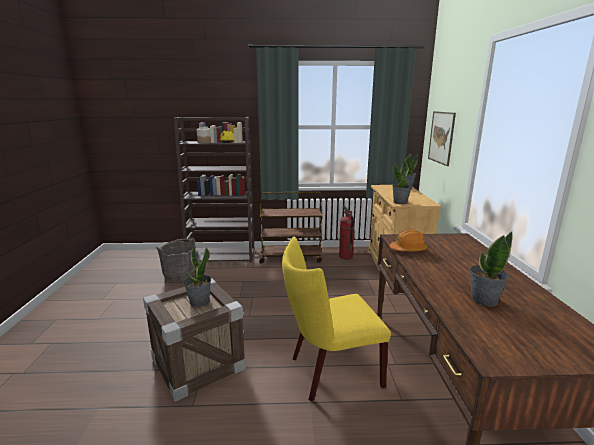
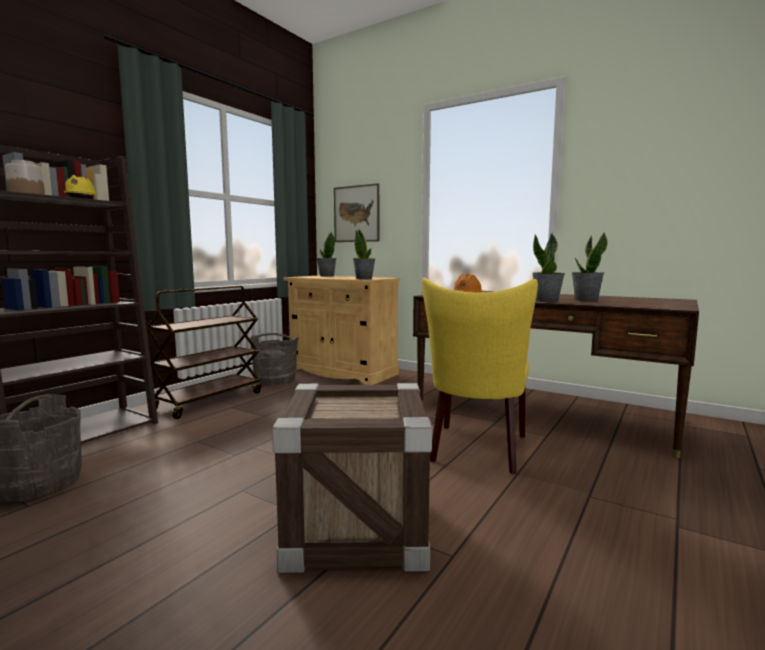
camera: 55 degrees left, 10 degrees down
potted plant [184,246,211,307] -> potted plant moved to [532,233,565,302]
fire extinguisher [339,206,355,259] -> grey bucket [250,333,299,385]

